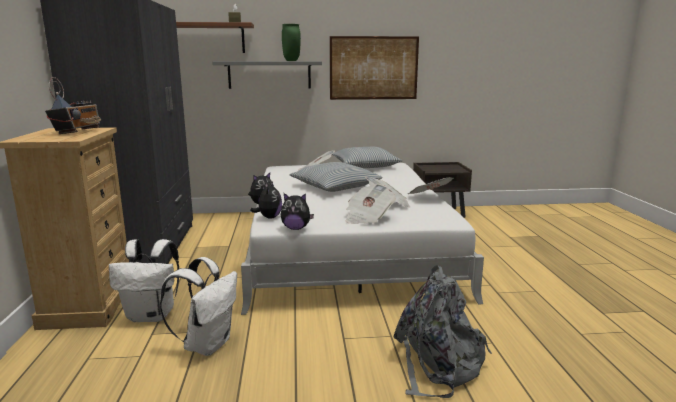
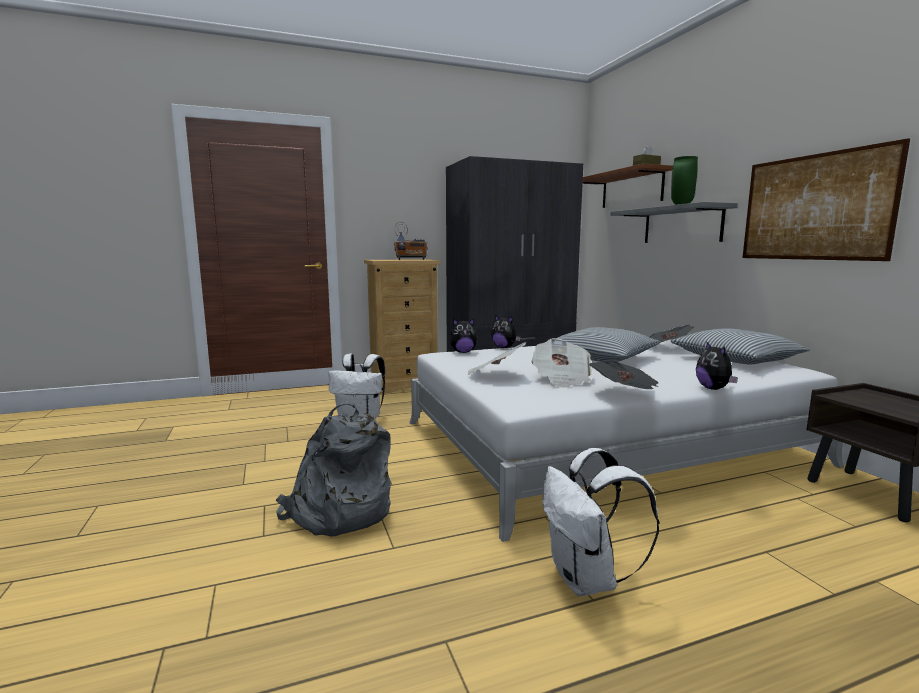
camera: 75 degrees right, 5 degrees down
white backpack [109,239,179,322] -> white backpack moved to [542,448,660,596]
plush toy [281,193,314,230] -> plush toy moved to [696,342,738,390]

